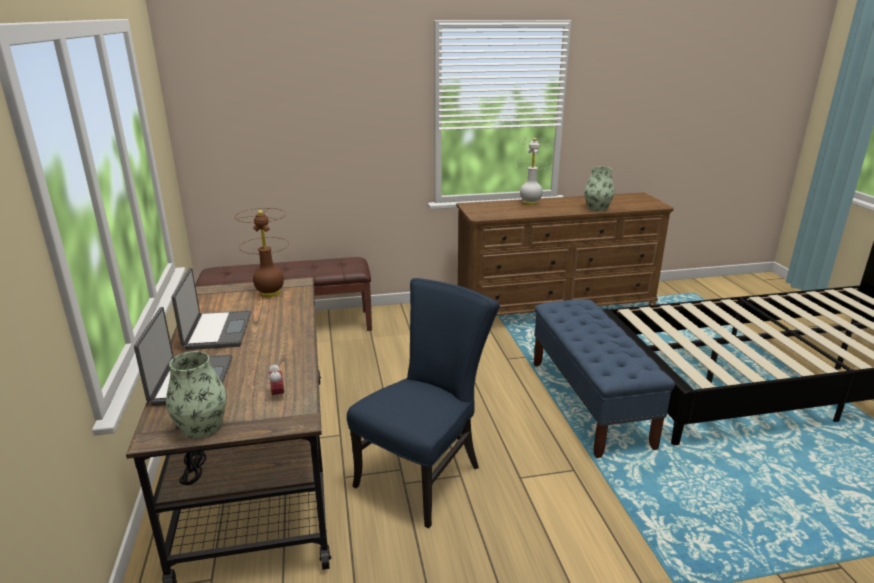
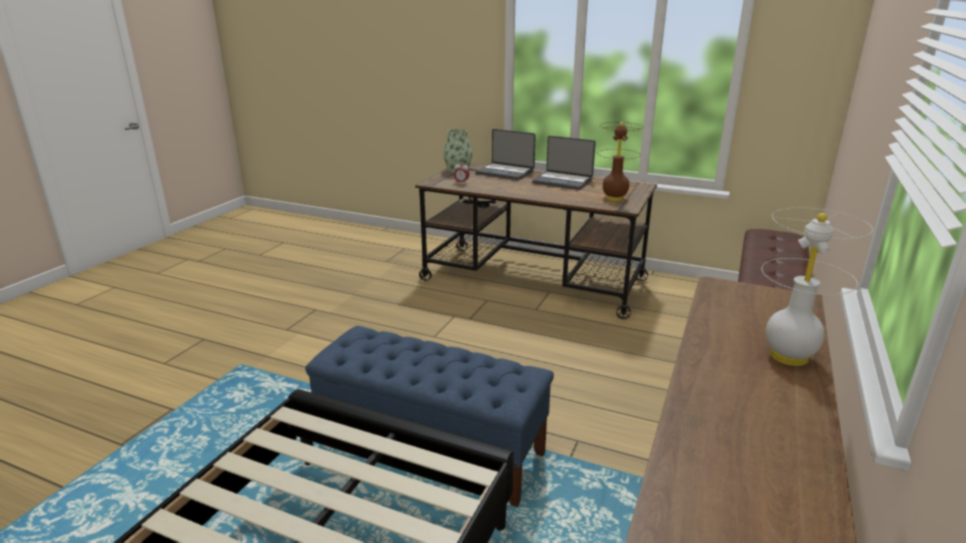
camera: 125 degrees right, 0 degrees up
blue chair [347,278,500,528] -> none
vase [584,167,615,211] -> none

